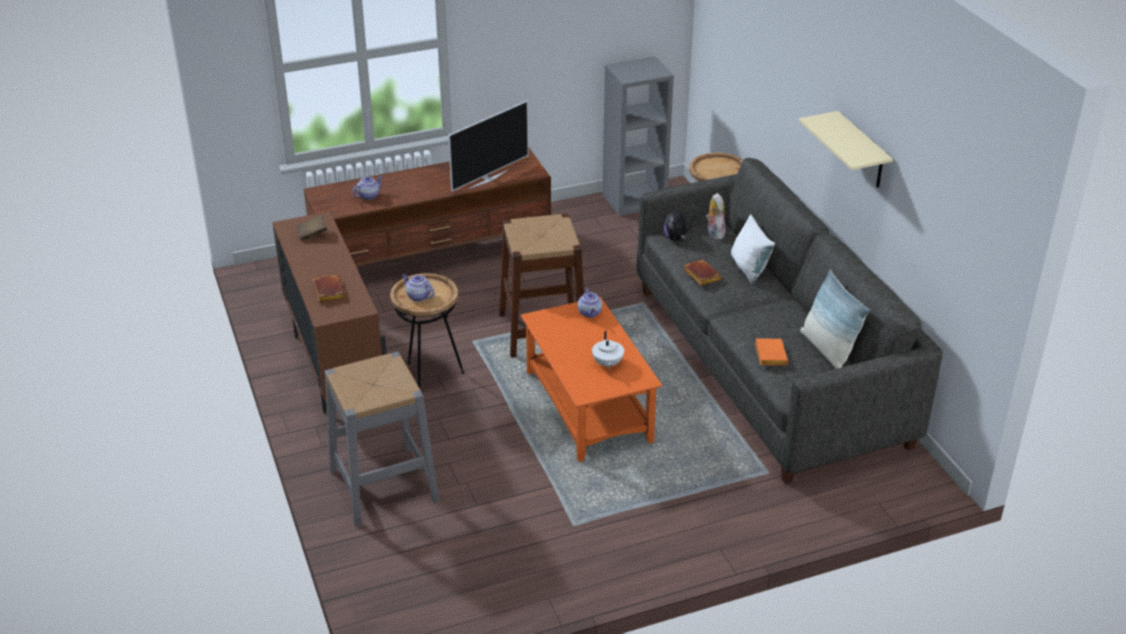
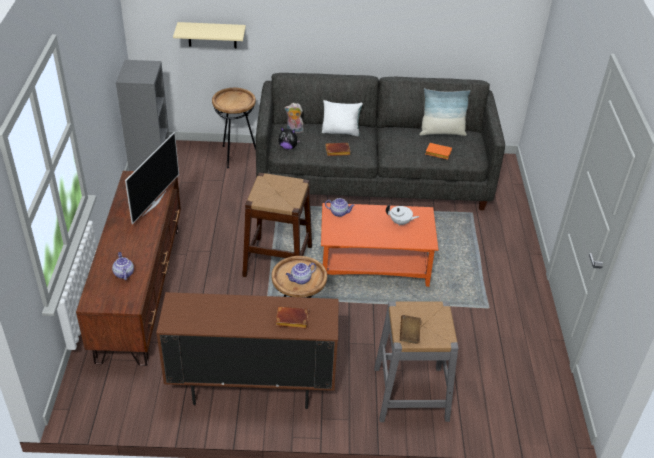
camera: 70 degrees left, 5 degrees up
brown book [296,215,328,241] -> brown book moved to [400,315,421,344]
television [448,101,529,192] -> television turned 45 degrees clockwise [125,132,179,224]
beige shelf [799,111,893,188] -> beige shelf moved to [173,22,246,48]

